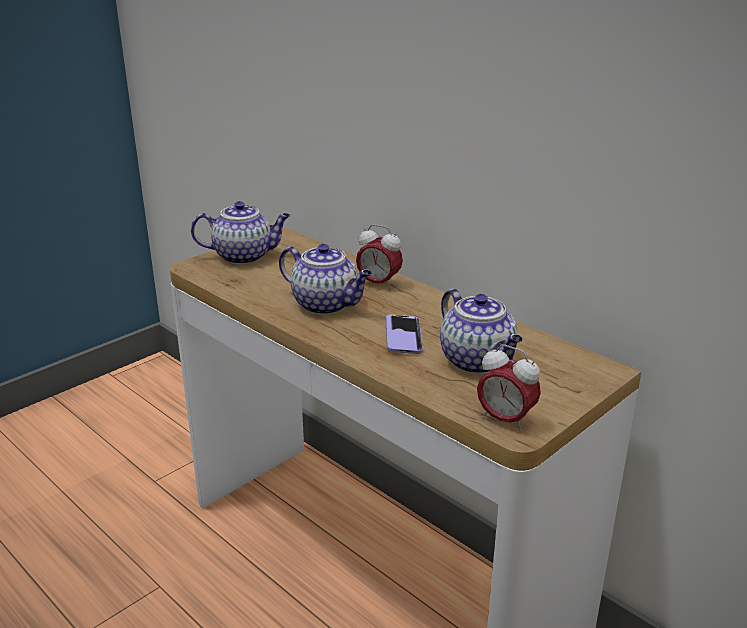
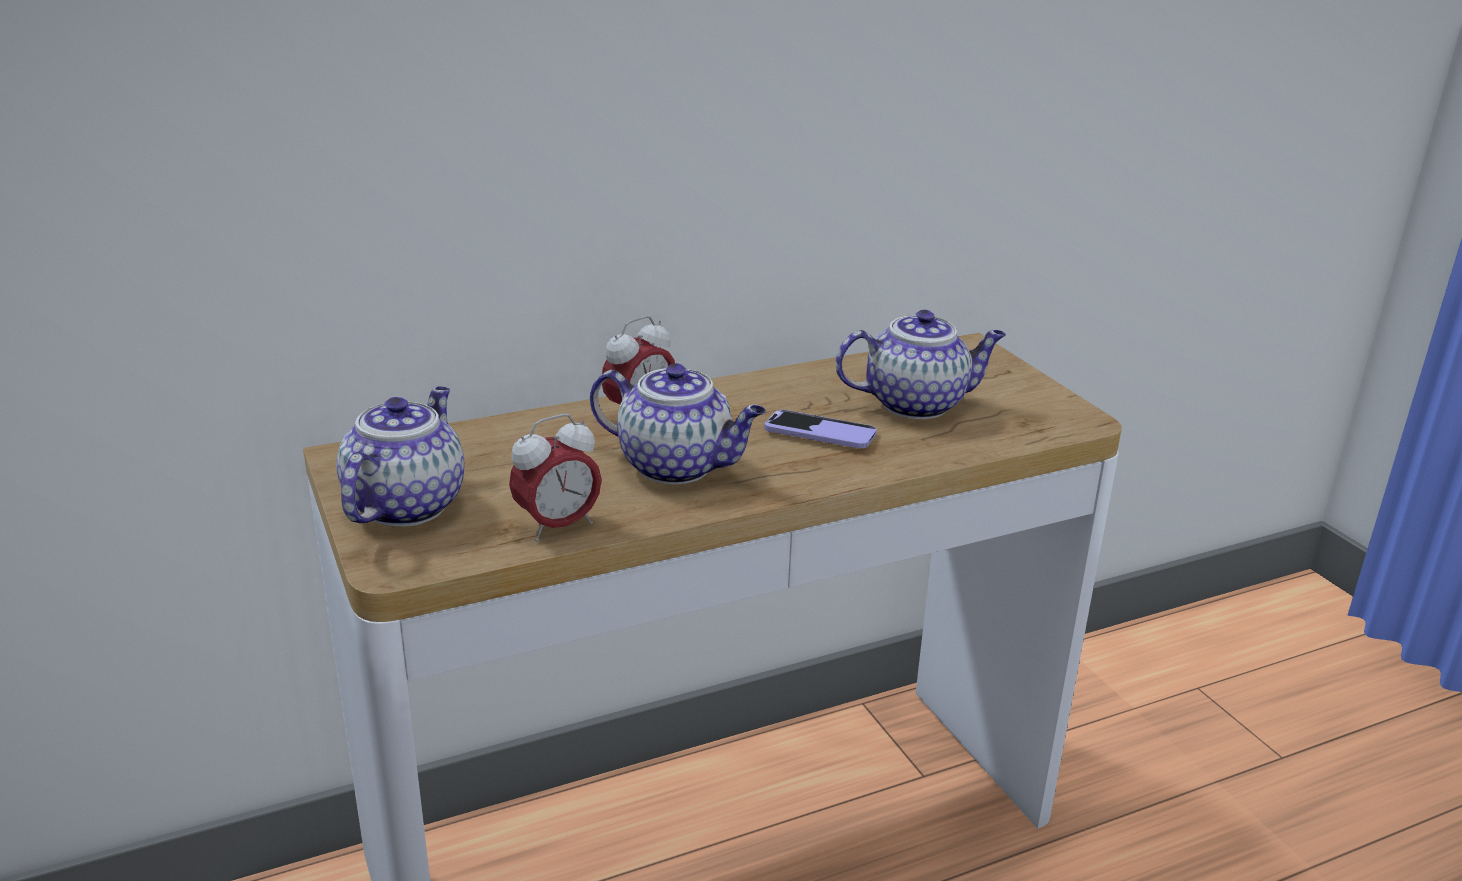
camera: 70 degrees left, 0 degrees up
teapot [279,244,372,315] -> teapot turned 60 degrees clockwise [590,363,766,484]
alarm clock [477,345,541,432] -> alarm clock moved to [509,414,602,542]

